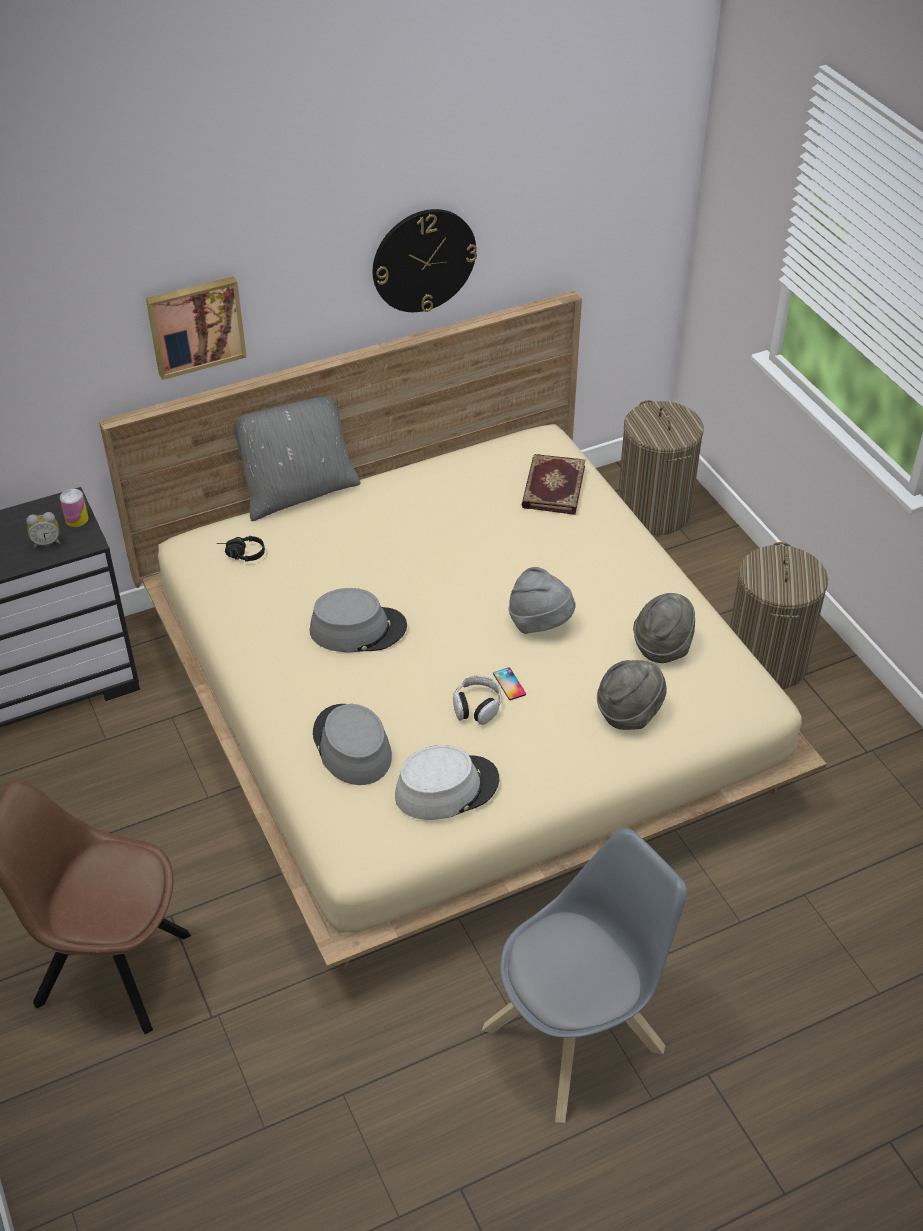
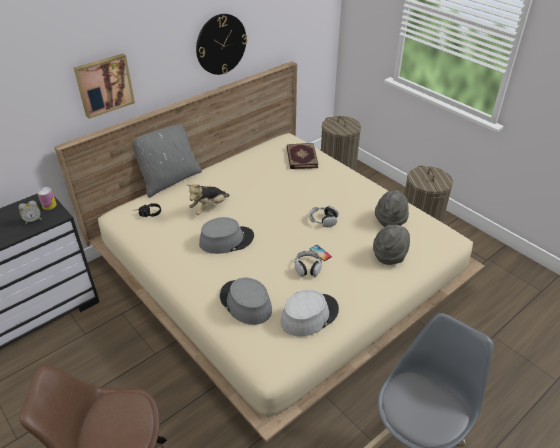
camera: 15 degrees left, 5 degrees down
grey hat [509,567,576,634] -> headphones [310,206,338,227]
none -> plush toy [187,184,230,215]

